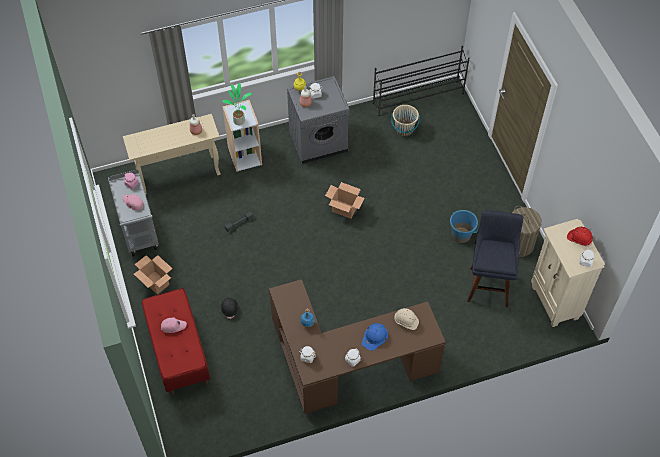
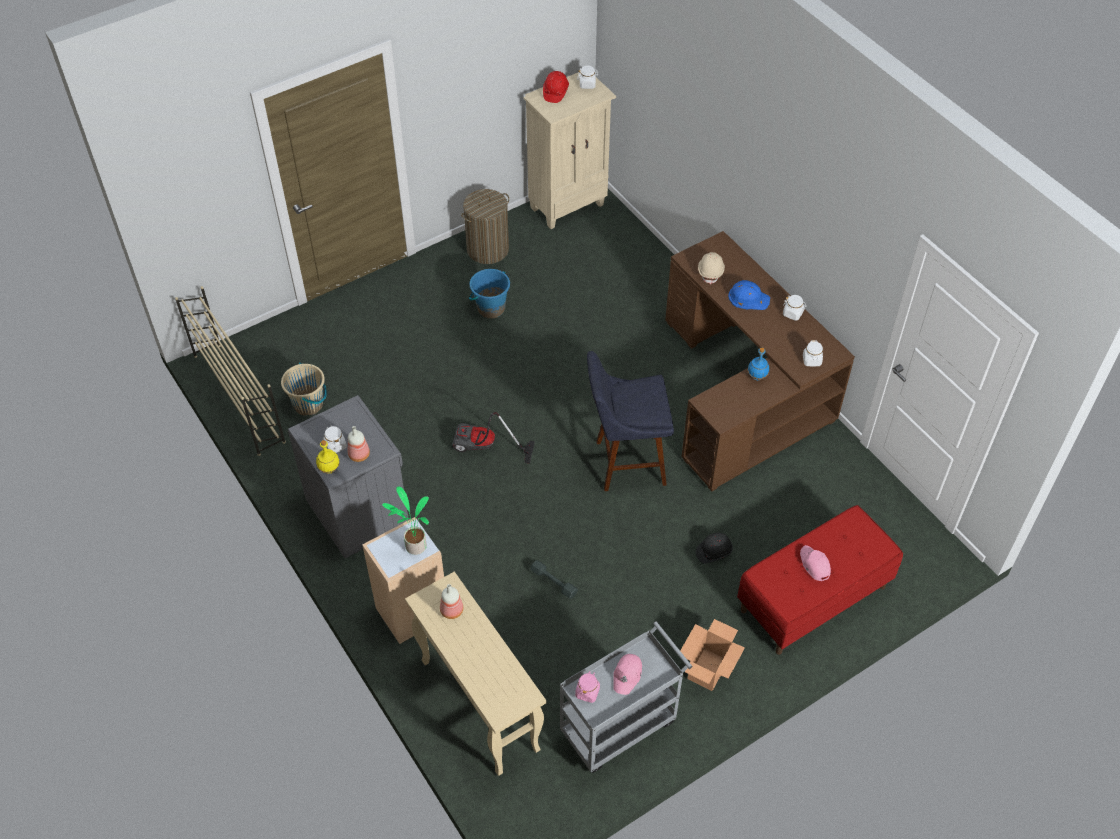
camera: 105 degrees left, 5 degrees down
cardboard box [325,182,365,219] -> vacuum cleaner [452,412,535,464]
black shoe rack [373,46,470,116] -> beige shoe rack [175,286,286,456]
blue stool [467,210,523,307] -> blue stool moved to [587,351,674,491]

